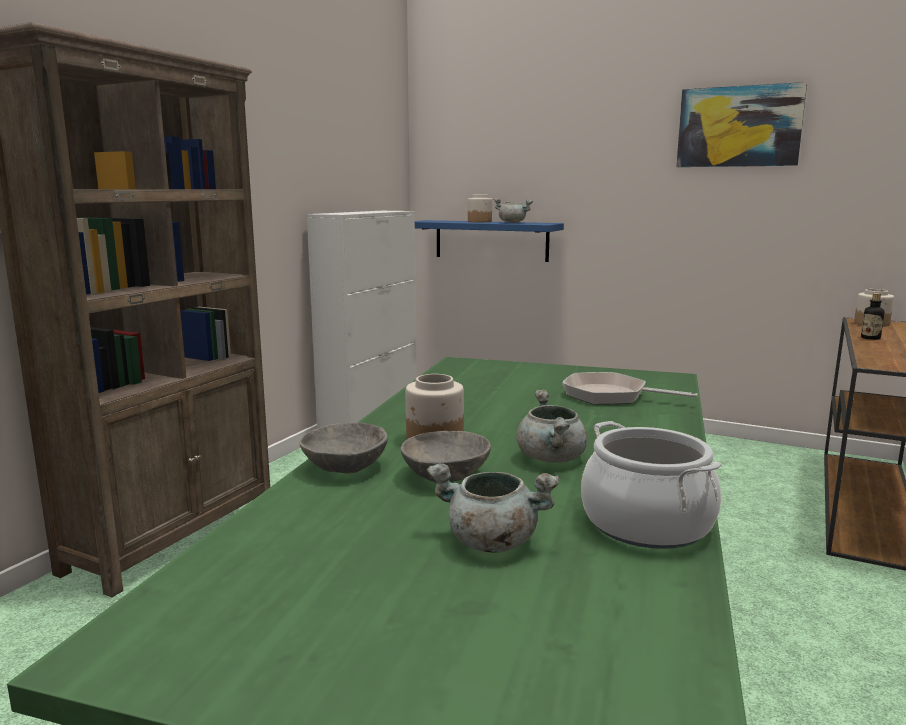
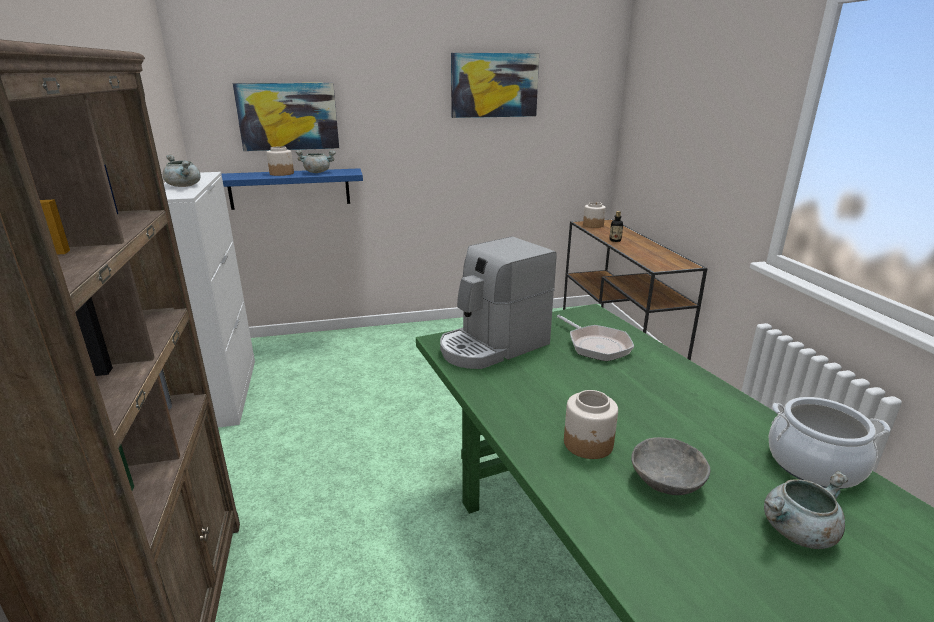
camera: 40 degrees left, 10 degrees up
grey bowl [299,422,388,474] -> none
grey cooking pot [516,390,588,463] -> grey cooking pot moved to [163,155,200,187]
frying pan [562,372,698,404] -> frying pan turned 105 degrees counterclockwise [557,315,634,361]
none -> picture [232,83,339,151]
none -> coffee machine [440,237,557,369]

